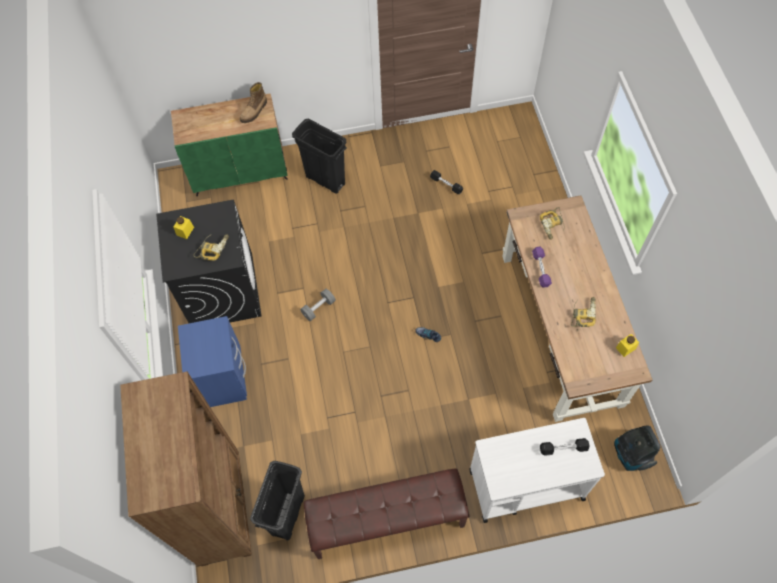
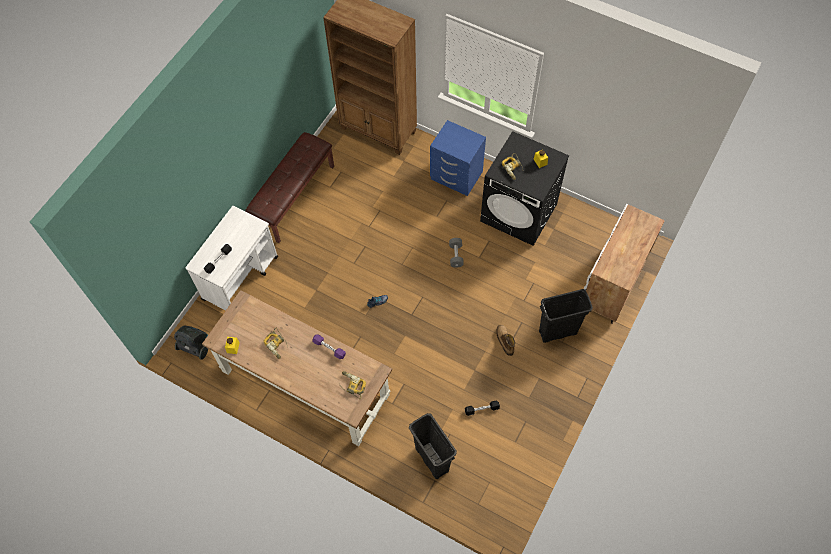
camera: 130 degrees right, 0 degrees up
green cabinet [171,94,288,196] -> white cabinet [584,204,665,324]
boot [240,82,267,123] -> boot moved to [496,324,515,356]
black trash can [250,461,305,541] -> black trash can moved to [409,413,457,479]

